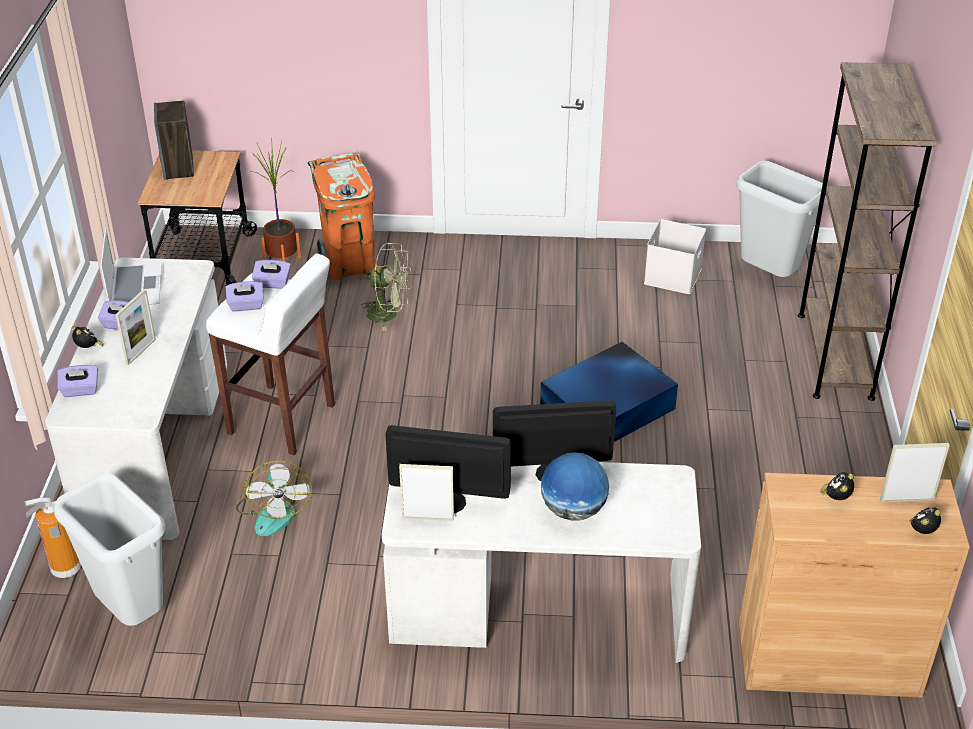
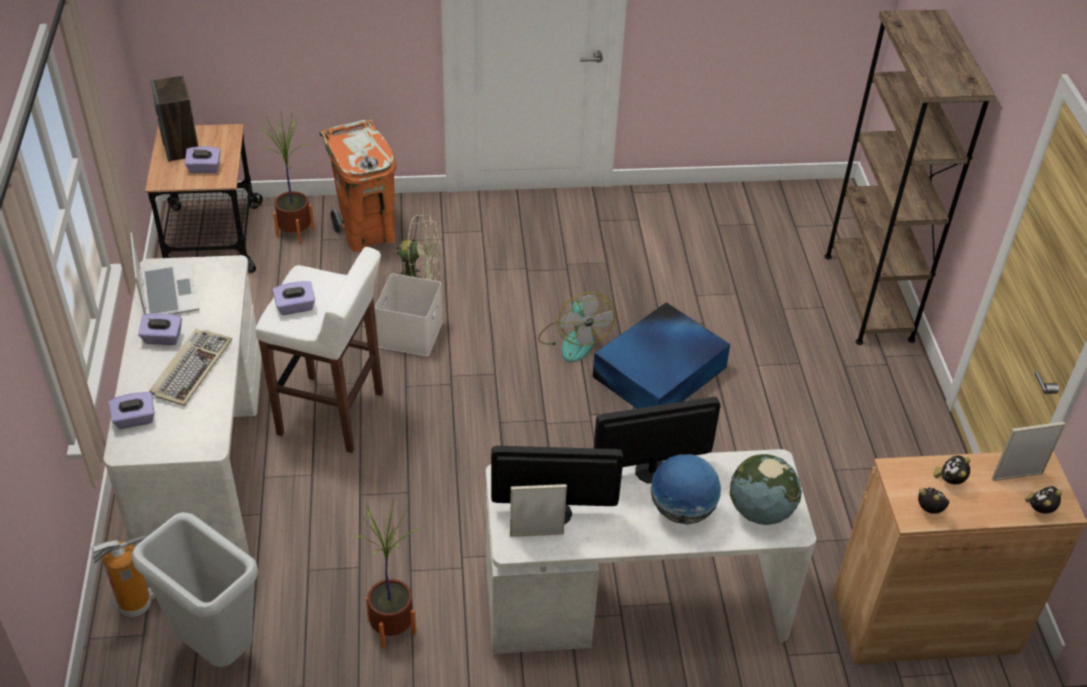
camera: 10 degrees left, 5 degrees up
alarm clock [71,326,104,348] -> alarm clock moved to [918,488,949,514]
picture frame [115,289,156,366] -> keyboard [149,329,232,406]
fan [236,461,312,536] -> fan moved to [538,292,615,362]
purple tissue box [252,260,291,289] -> purple tissue box moved to [185,146,221,173]
white storage box [644,219,706,294] -> white storage box moved to [375,273,443,356]
grey trash can [736,161,827,277] -> none
none -> potted plant [354,498,421,648]
none -> globe [730,454,802,525]

